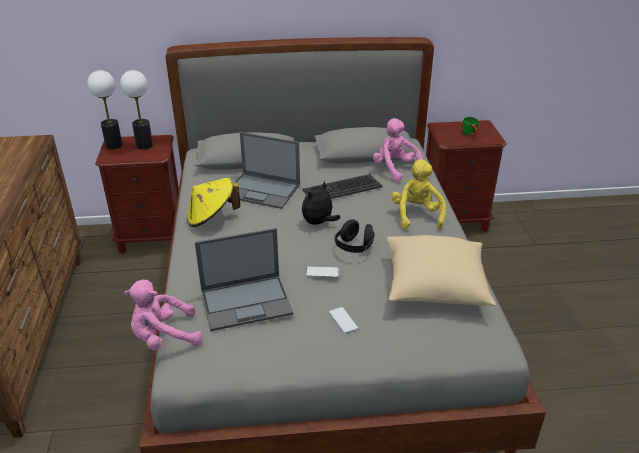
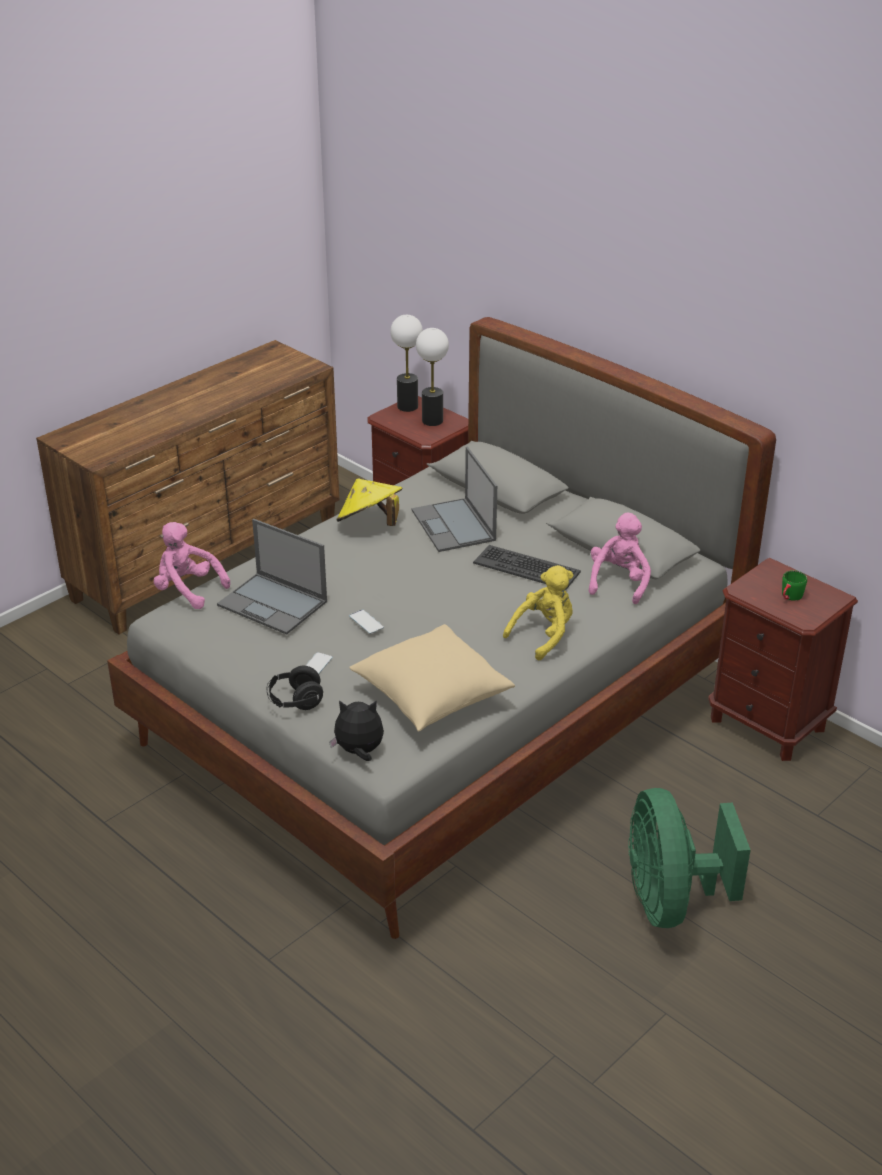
camera: 50 degrees right, 0 degrees up
plush toy [302,180,340,225] -> plush toy moved to [329,700,384,761]
black headphones [334,219,375,253] -> black headphones moved to [267,666,323,710]
none -> green fan [628,788,750,928]

